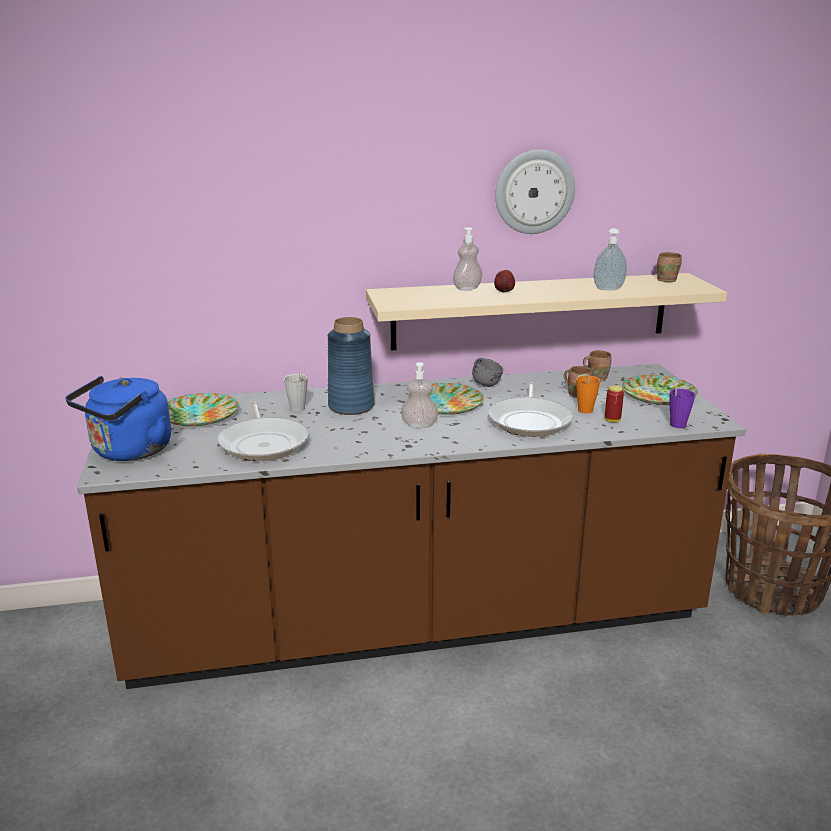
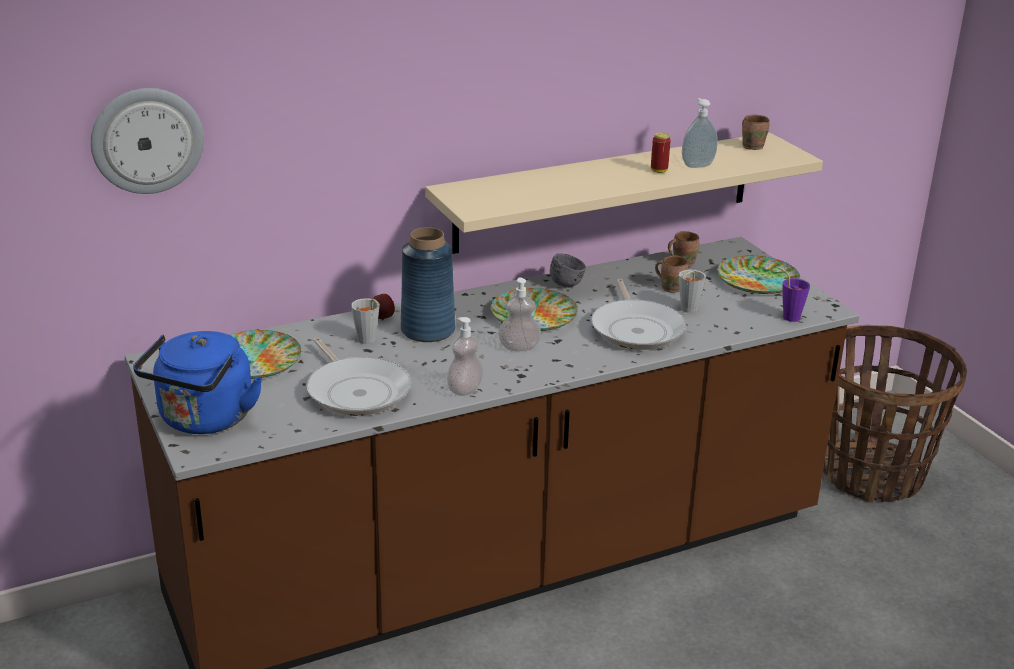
camera: 15 degrees left, 5 degrees up
soap dispenser [453,227,482,291] -> soap dispenser moved to [447,317,483,396]
apple [494,270,515,293] -> apple moved to [373,294,395,320]
wall clock [495,149,575,234] -> wall clock moved to [91,88,204,194]
orange cup [576,374,600,413] -> grey cup [679,270,706,313]
can [605,385,624,422] -> can moved to [651,133,671,173]

